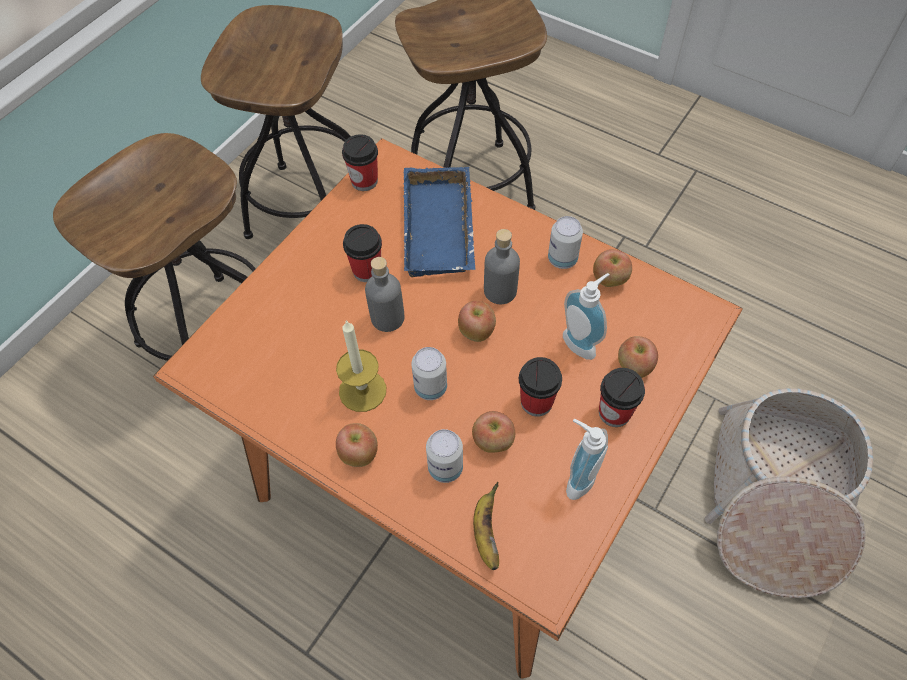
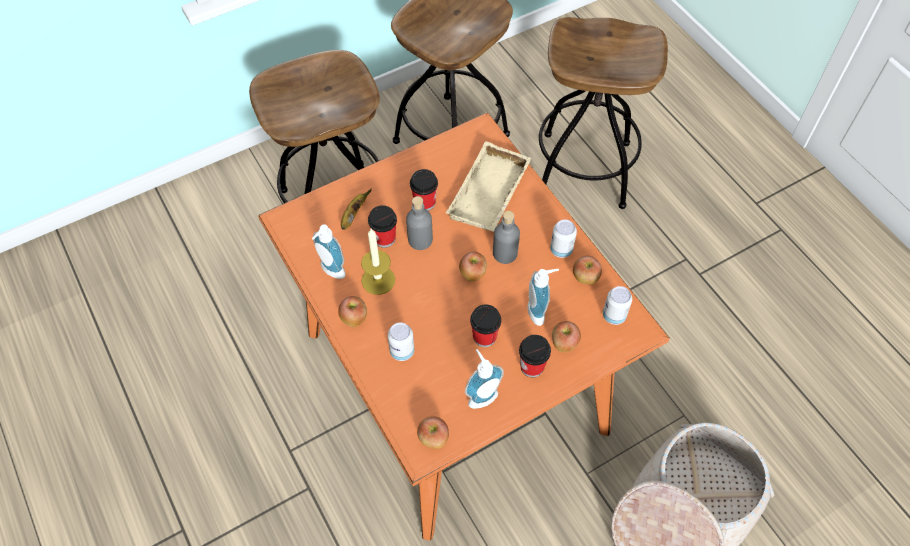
camera: 25 degrees right, 0 degrees up
cup [342,134,378,191] -> cup moved to [368,205,397,248]
blue tray [403,167,476,277] -> beige tray [446,141,531,232]
can [411,347,447,400] -> can moved to [603,286,632,325]
apple [472,411,515,453] -> apple moved to [417,416,449,449]
banana [473,482,499,570] -> banana moved to [341,189,372,230]
none -> soap dispenser [312,224,346,279]

